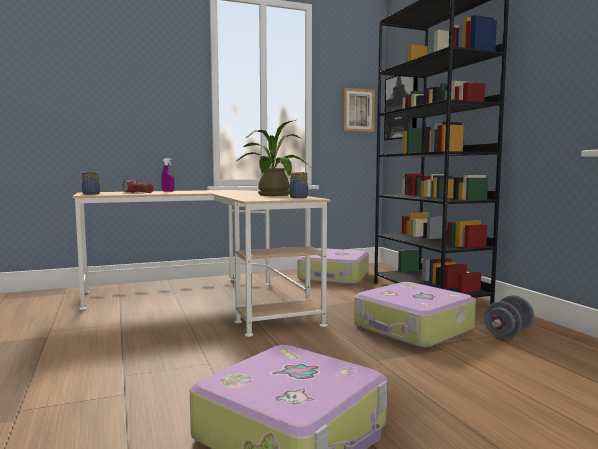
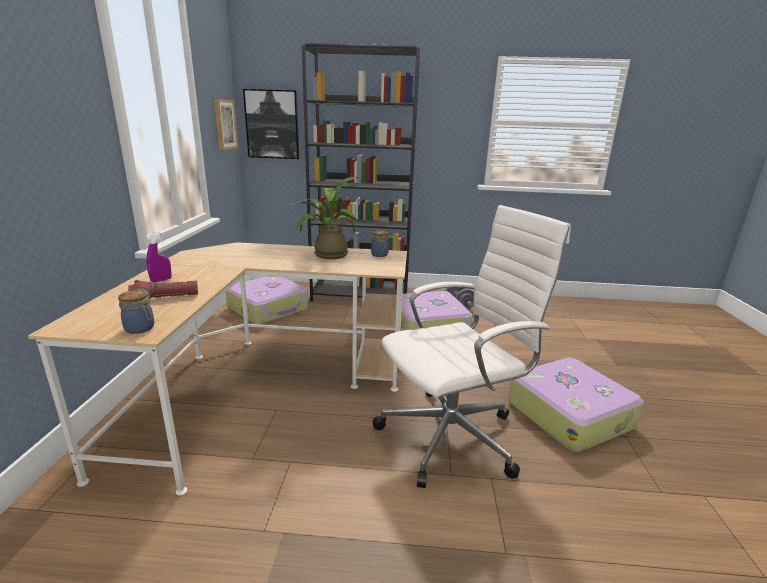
camera: 65 degrees left, 15 degrees up
none -> white office chair [373,205,571,488]

